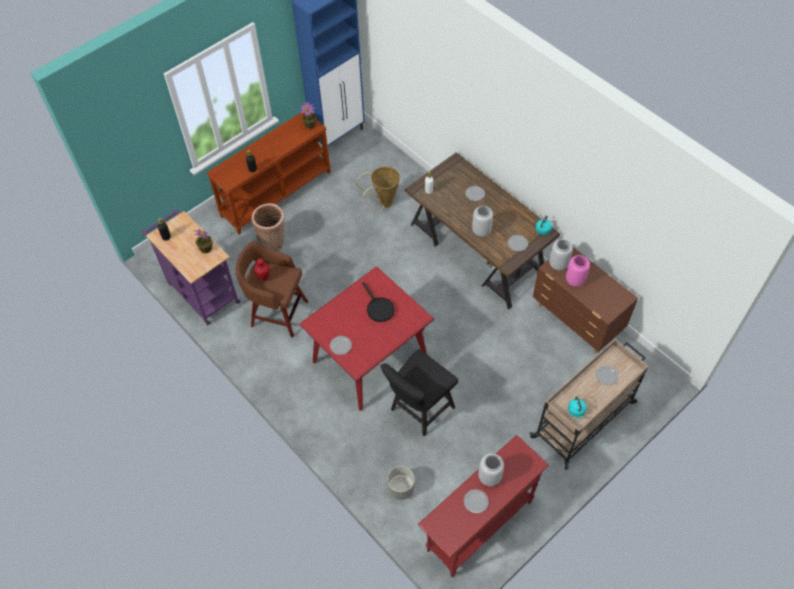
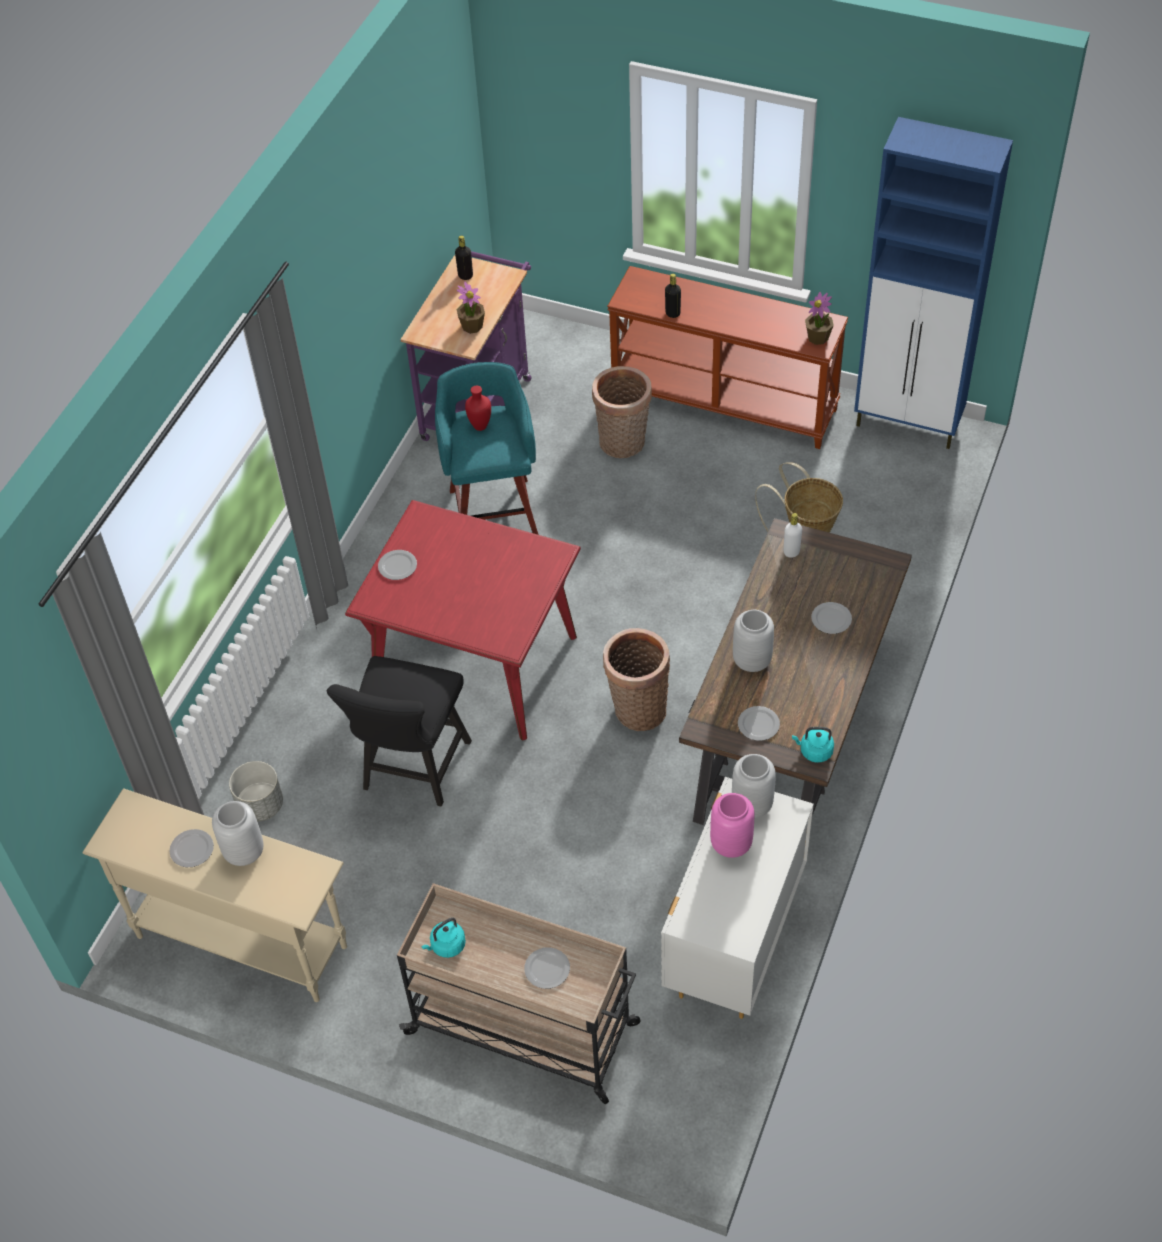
camera: 65 degrees right, 5 degrees down
brown stool [235,241,308,338] -> turquoise stool [435,362,539,535]
black frying pan [362,282,395,322] -> none
black chair [381,349,458,437] -> black chair turned 90 degrees counterclockwise [327,656,472,807]
red console table [418,435,549,577] -> beige console table [82,788,347,1002]
brown dresser [533,246,638,353] -> white dresser [661,777,814,1019]
none -> basket [603,628,670,731]

